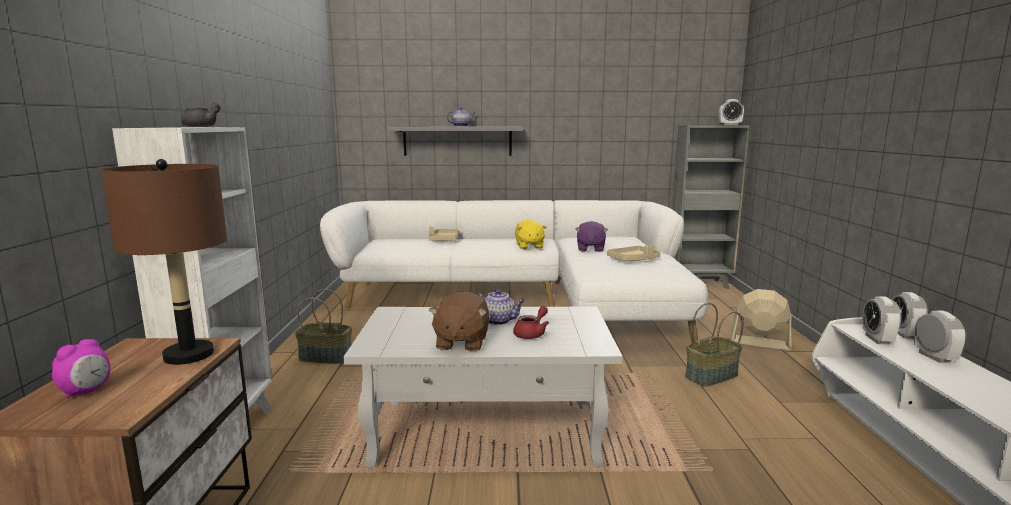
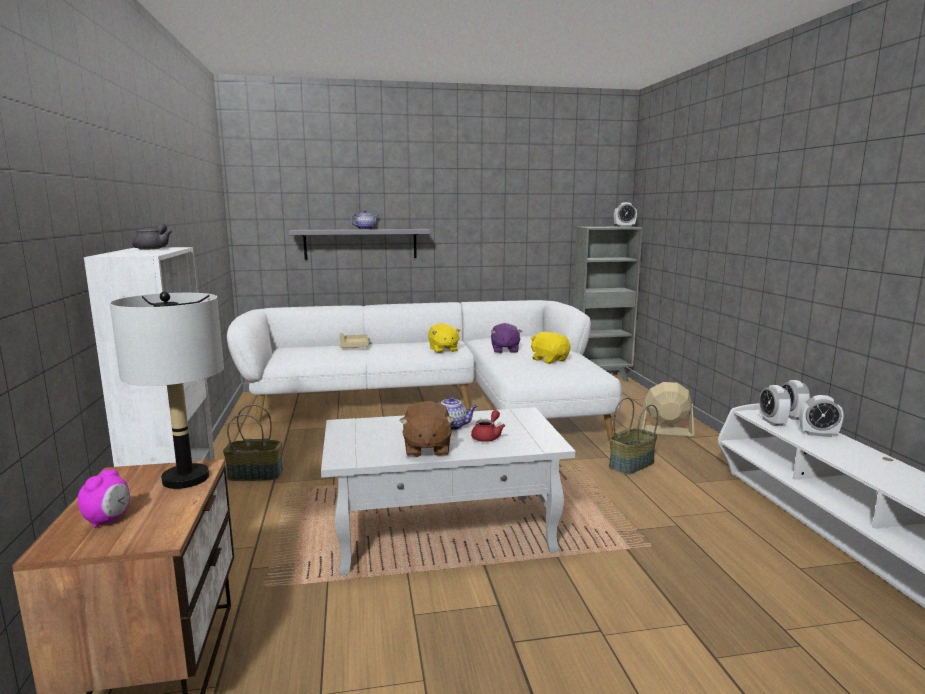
camera: 10 degrees left, 0 degrees up
brown table lamp [101,159,227,365] -> grey table lamp [110,291,224,489]
beige tray [607,245,660,261] -> yellow plush toy [531,332,570,364]
alarm clock [914,310,965,363] -> alarm clock turned 120 degrees clockwise [799,395,843,437]

